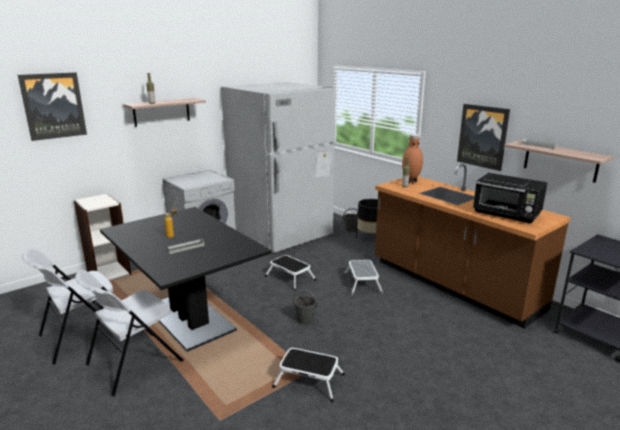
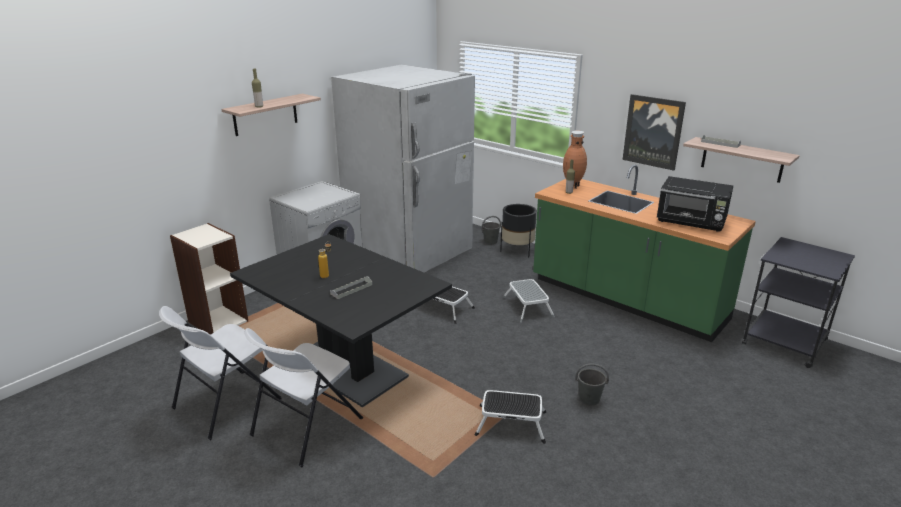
camera: 10 degrees left, 5 degrees up
picture [18,72,87,141] -> none
grey bucket [293,290,318,325] -> grey bucket moved to [575,363,609,405]
brown counter [375,164,571,329] -> green counter [533,165,756,342]

